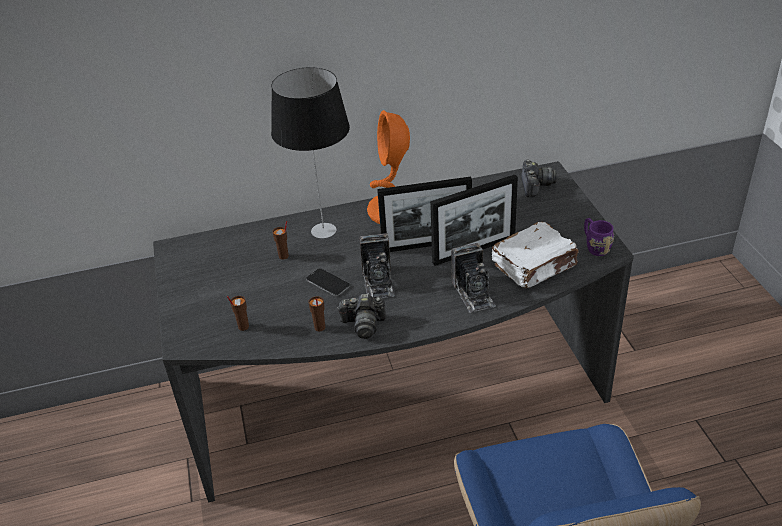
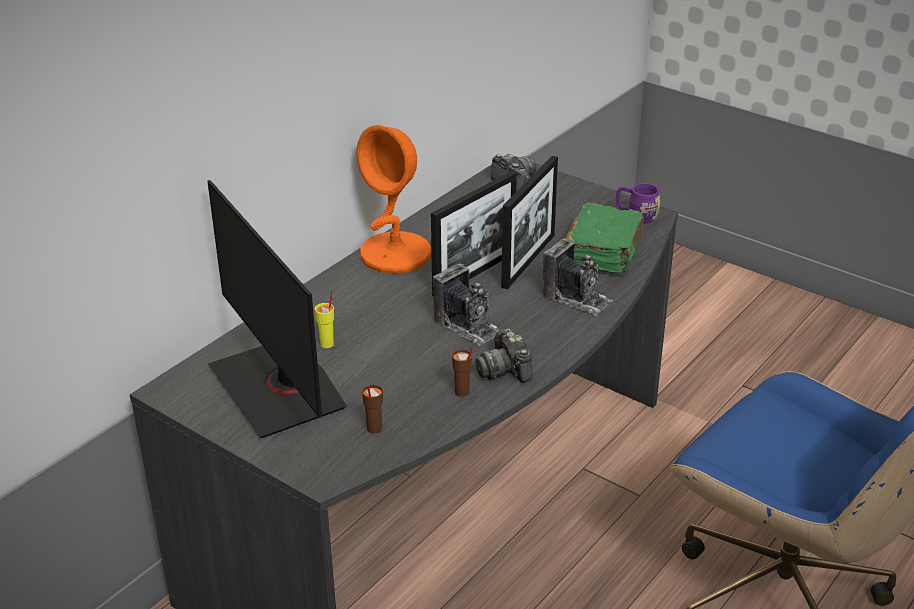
camera: 40 degrees left, 5 degrees down
table lamp [271,67,350,238] -> none
brown cup [272,221,289,260] -> yellow cup [315,291,334,348]
phone [306,268,350,296] -> none
camera [337,294,386,339] -> camera turned 105 degrees clockwise [475,328,533,383]
white book [491,222,579,288] -> green book [565,203,644,274]
none -> monitor [207,180,347,438]

